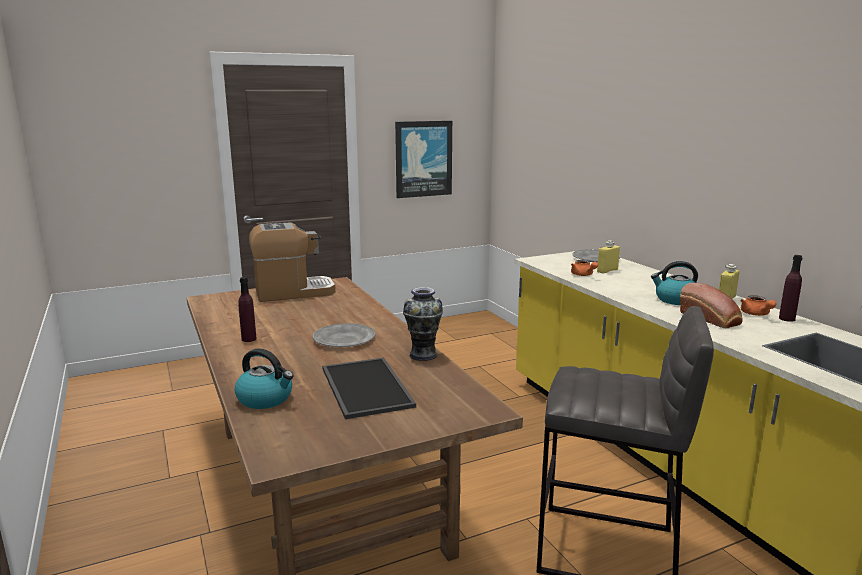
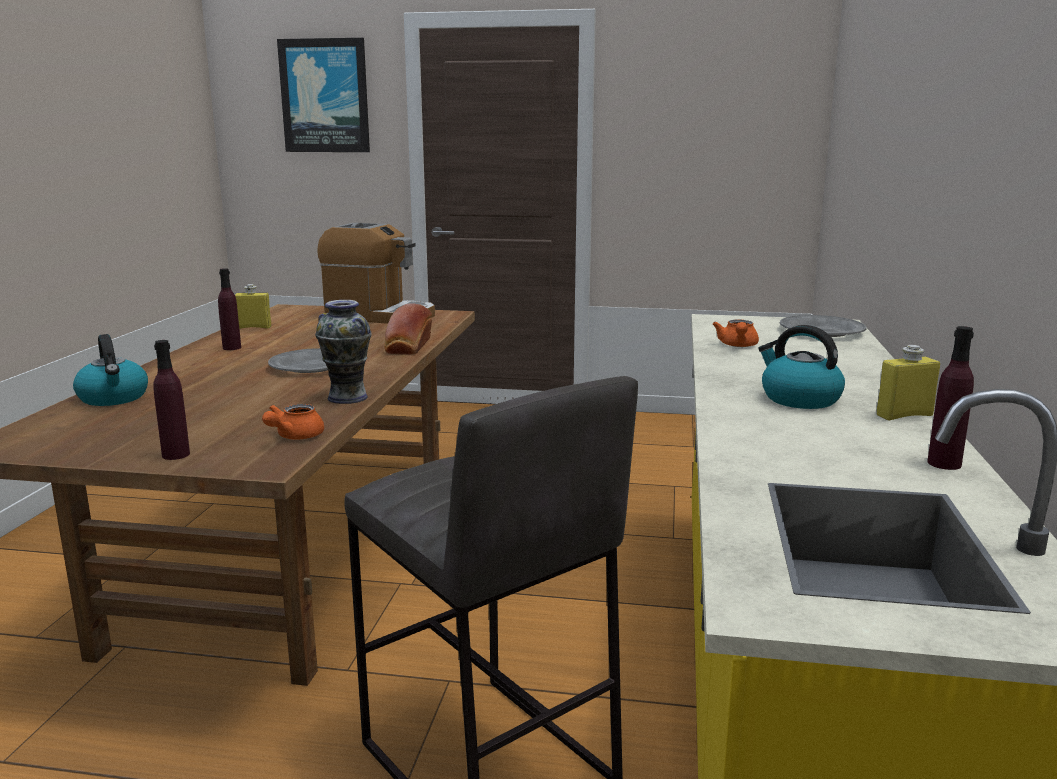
camera: 35 degrees right, 0 degrees up
tray [322,358,416,419] -> none
picture [395,121,452,198] -> picture moved to [277,38,370,152]
yellow bottle [597,240,620,274] -> yellow bottle moved to [235,284,271,329]
bread [680,283,743,328] -> bread moved to [384,303,432,355]
orange teapot [740,295,776,316] -> orange teapot moved to [262,404,324,440]
none -> purple bottle [153,340,190,460]

